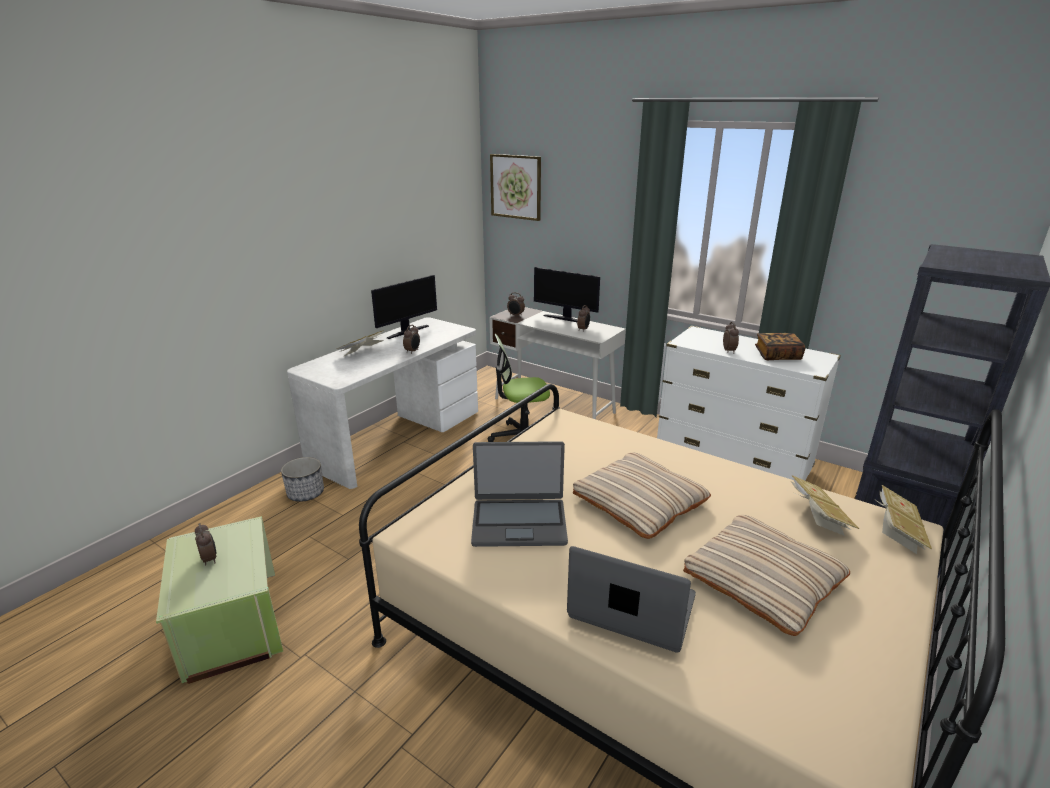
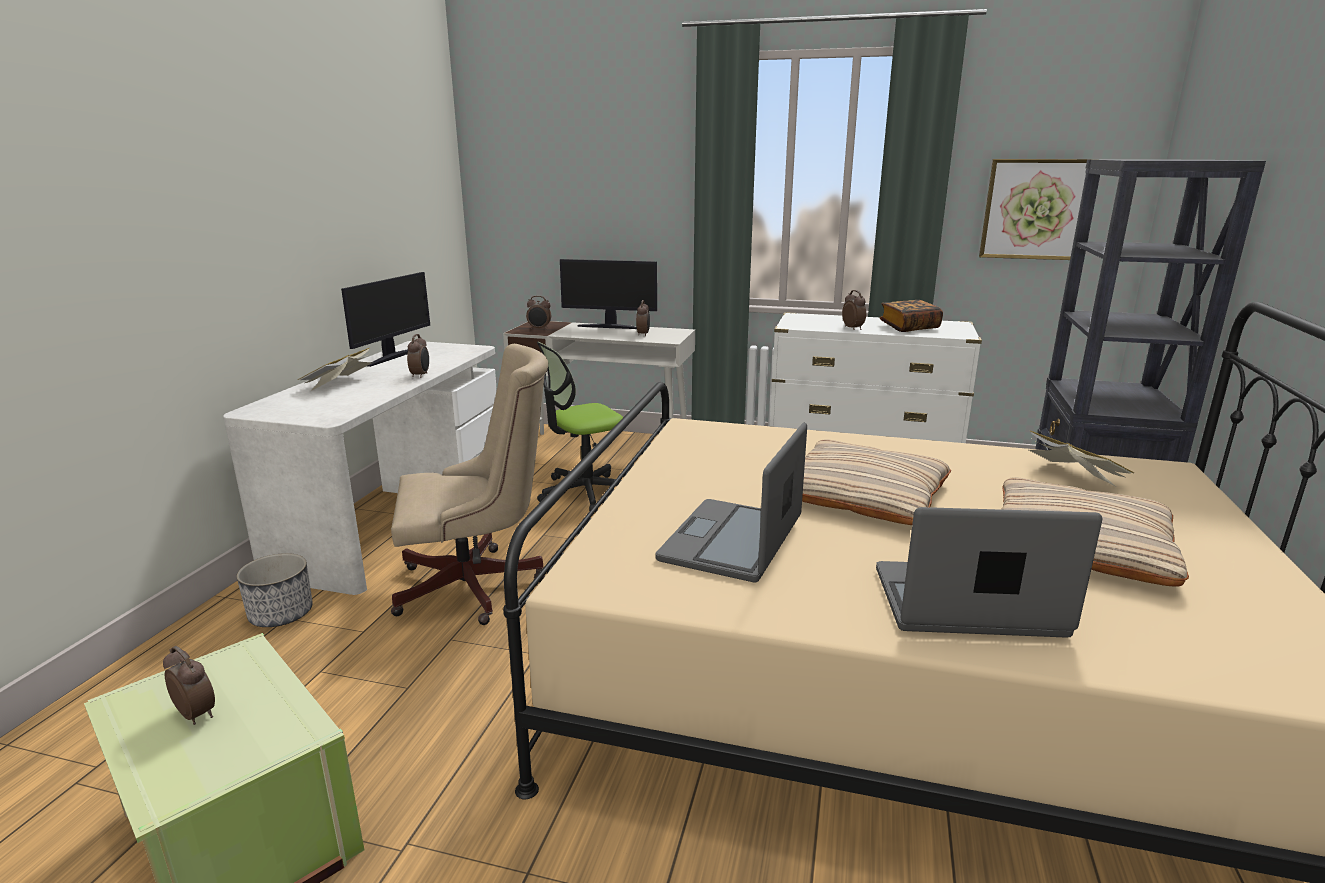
camera: 20 degrees left, 5 degrees down
laptop [471,441,568,547] -> laptop turned 135 degrees clockwise [655,422,807,583]
picture [490,154,541,221] -> picture moved to [979,159,1087,260]
book [873,485,932,554] -> none
none -> beige office chair [391,344,548,625]

